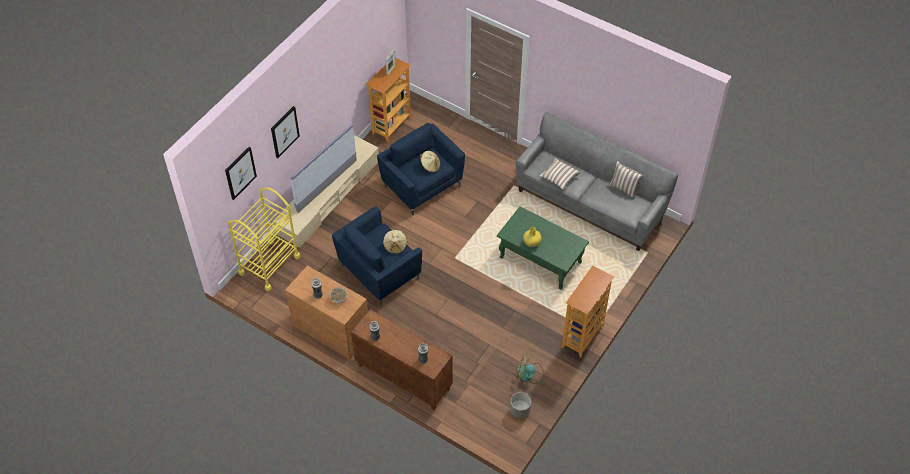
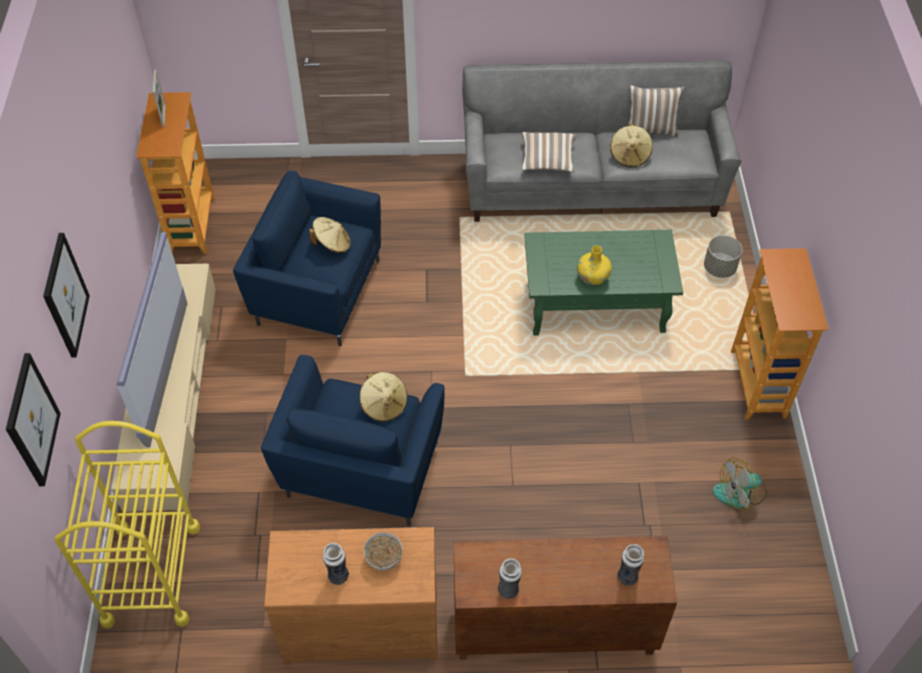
camera: 35 degrees left, 0 degrees up
grey planter [510,392,531,418] -> grey planter moved to [704,235,742,278]
none -> beige hat [610,124,653,167]

